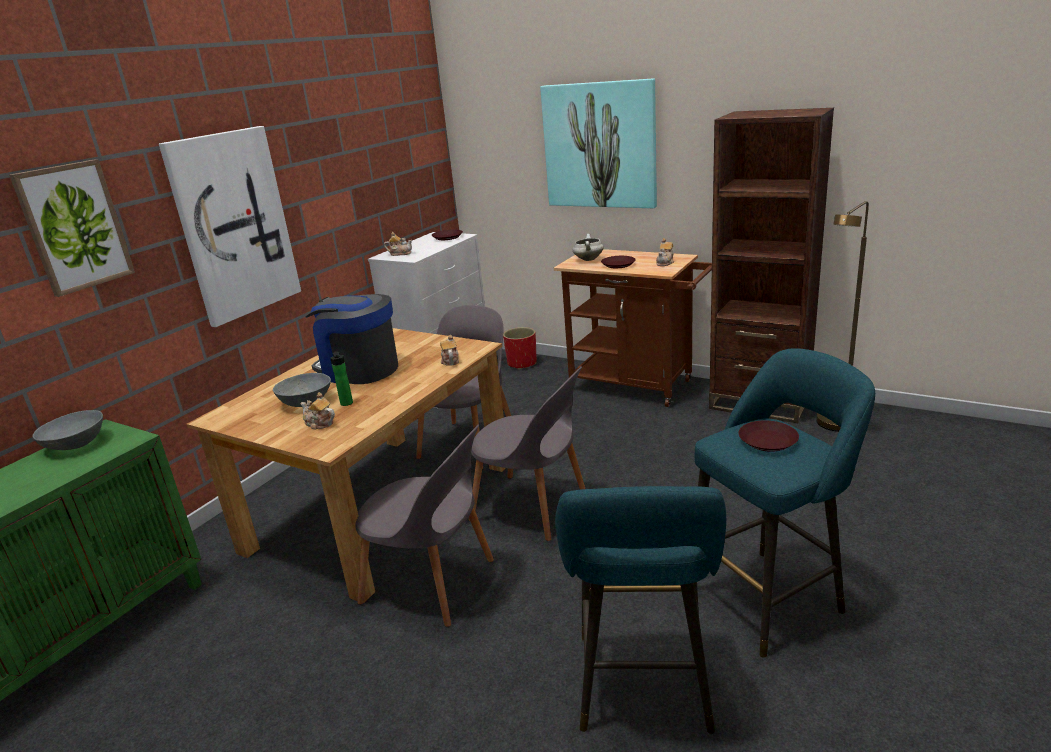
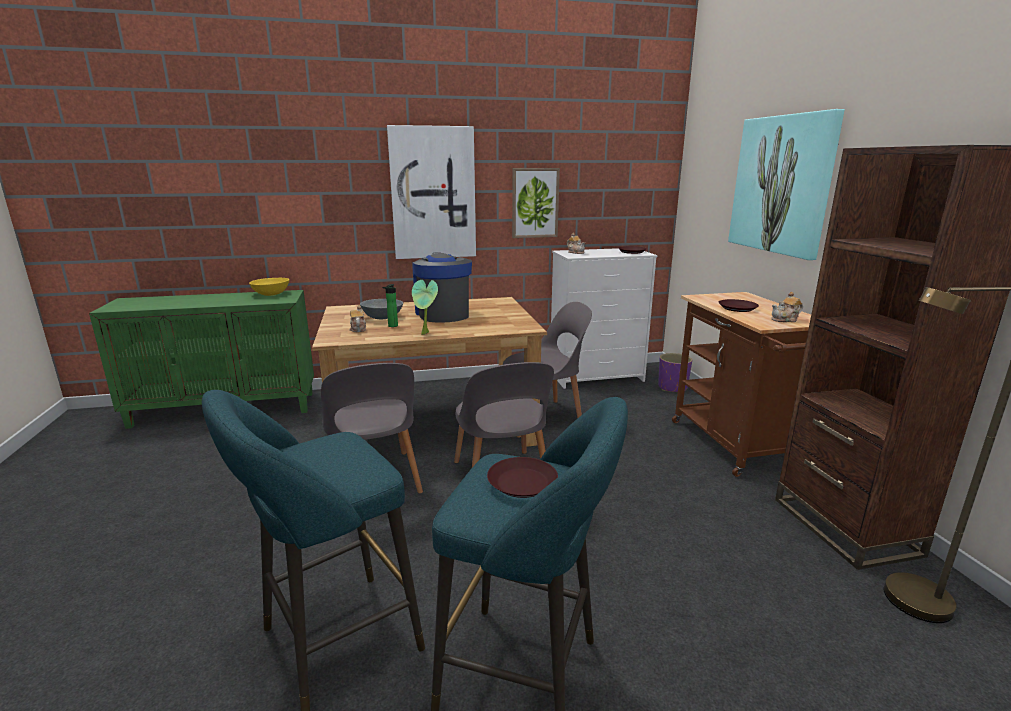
camera: 45 degrees right, 5 degrees down
picture [9,159,135,297] -> picture moved to [512,168,560,238]
grey bowl [33,410,103,450] -> yellow bowl [249,278,290,296]
teapot [440,335,459,366] -> none
red planter [503,327,537,370] -> purple planter [658,353,692,392]
white cooking pot [573,234,604,261] -> none
none -> potted plant [412,280,438,335]

